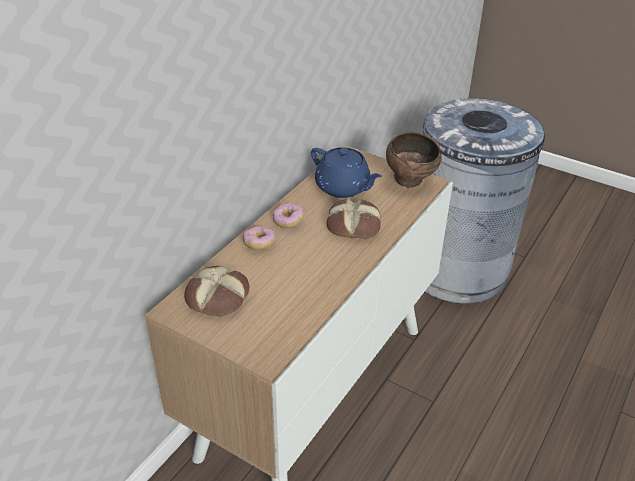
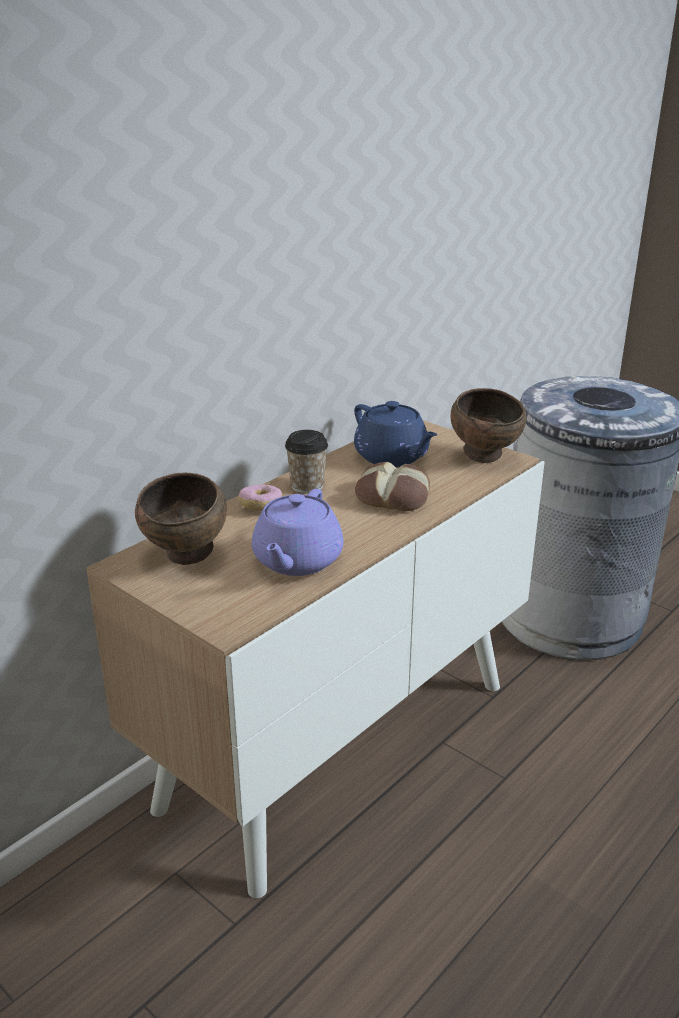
camera: 10 degrees right, 10 degrees down
bread [184,266,250,317] -> brown bowl [135,473,227,565]
donut [273,203,304,228] -> cup [285,430,328,494]
none -> purple teapot [252,489,344,576]

